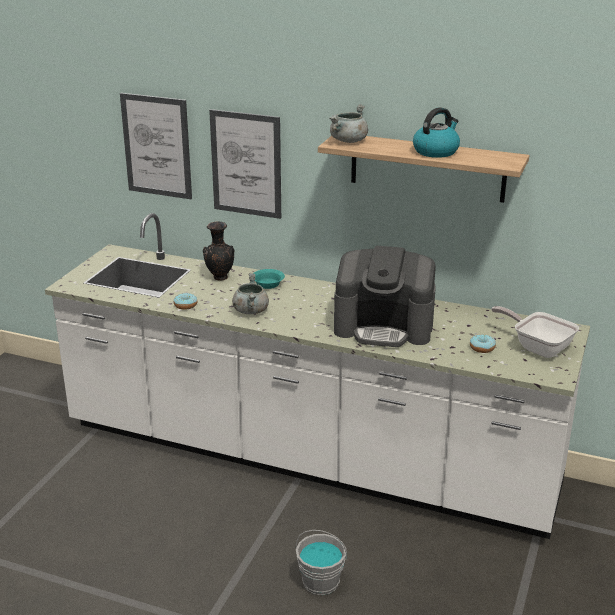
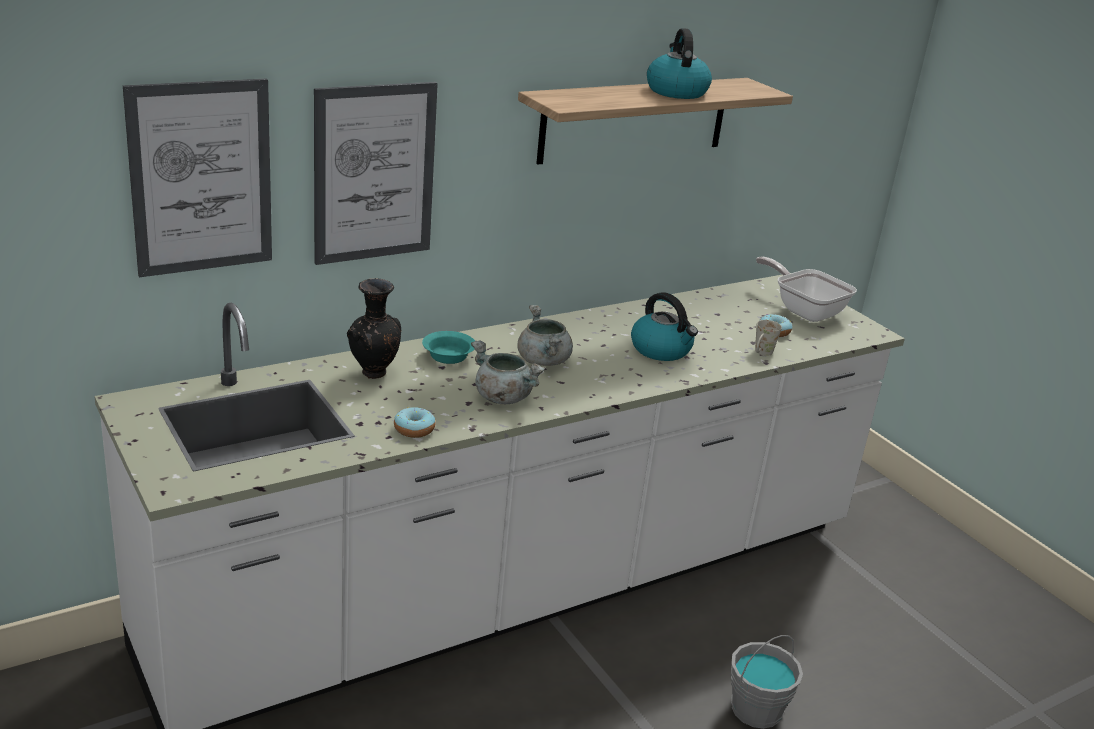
camera: 55 degrees left, 0 degrees up
grey cooking pot [330,104,368,143] -> grey cooking pot moved to [517,305,573,366]
coffee machine [334,246,436,347] -> kettle [631,292,698,361]
frying pan [491,306,579,358] -> frying pan turned 60 degrees clockwise [756,257,857,322]
none -> white mug [755,320,782,356]

